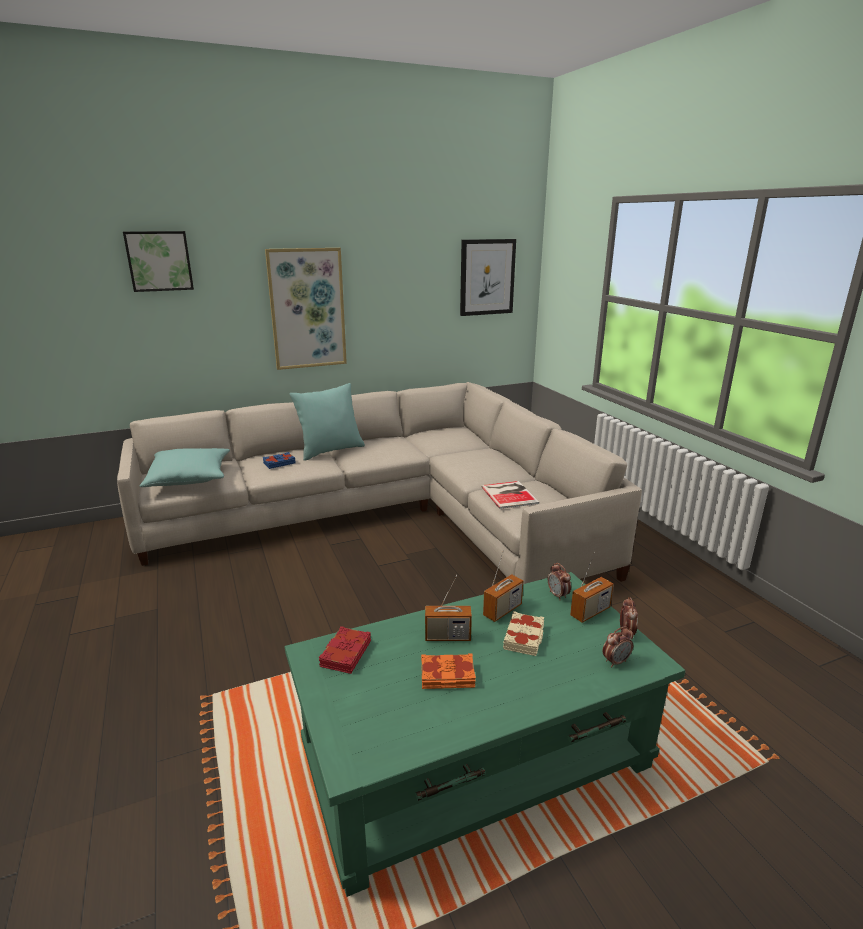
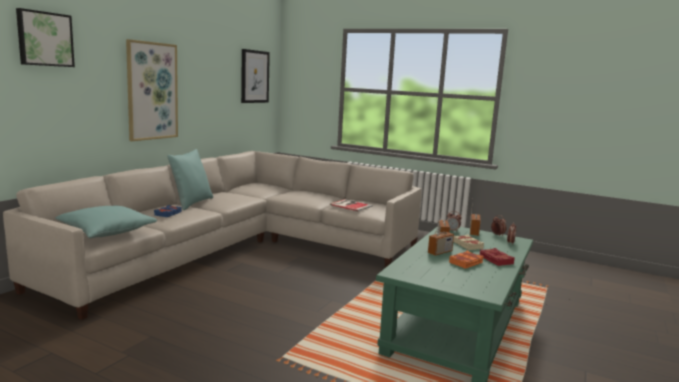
camera: 40 degrees left, 10 degrees down
red book [319,626,371,674] -> red book moved to [479,248,515,266]

